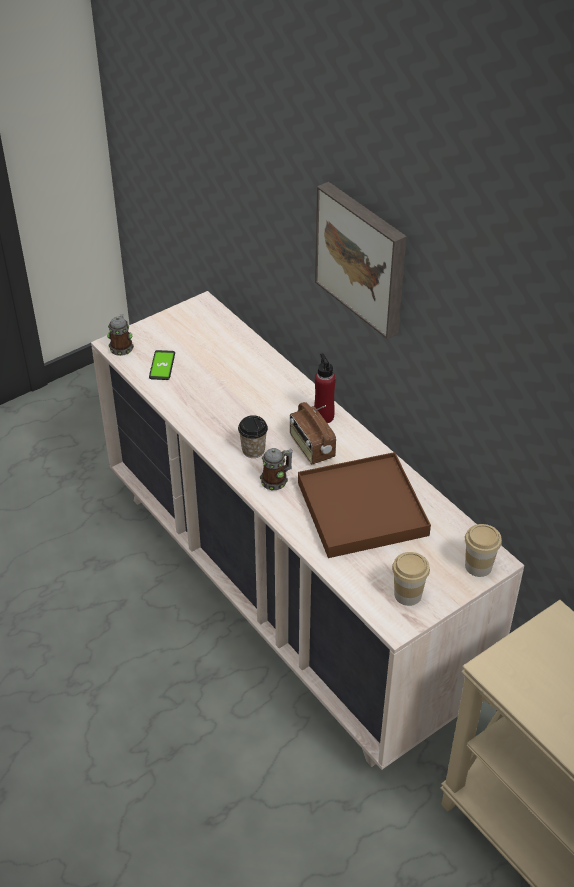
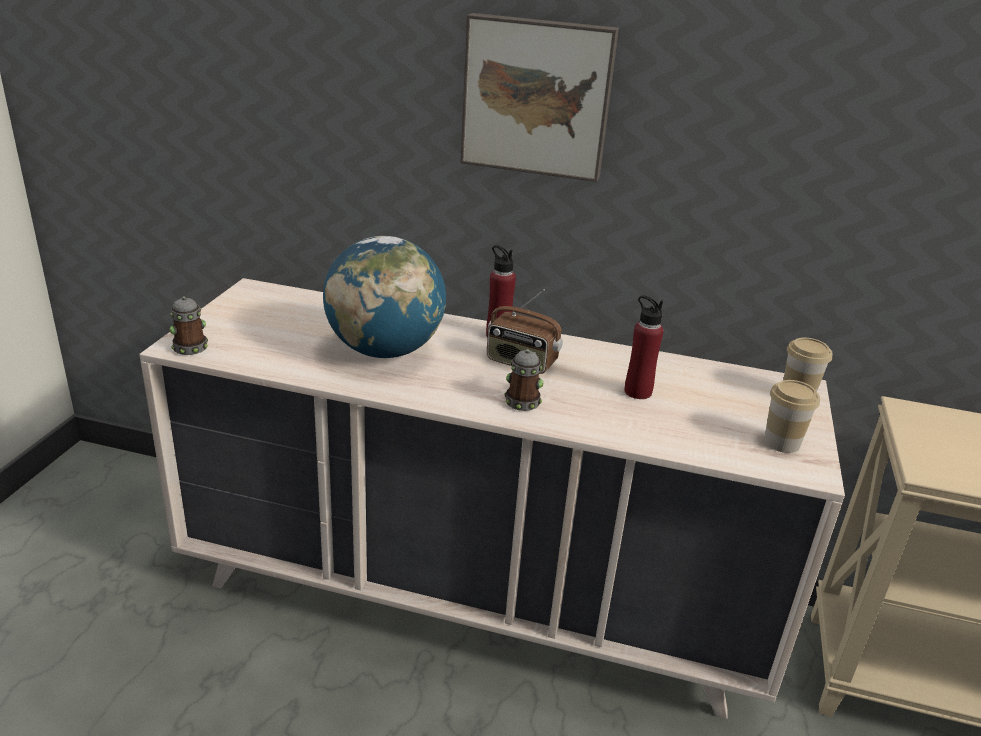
camera: 40 degrees left, 15 degrees down
phone [149,350,175,380] -> none
cup [238,415,268,458] -> none
brown tray [298,452,431,558] -> red bottle [625,295,664,399]
none -> globe [323,236,446,358]

